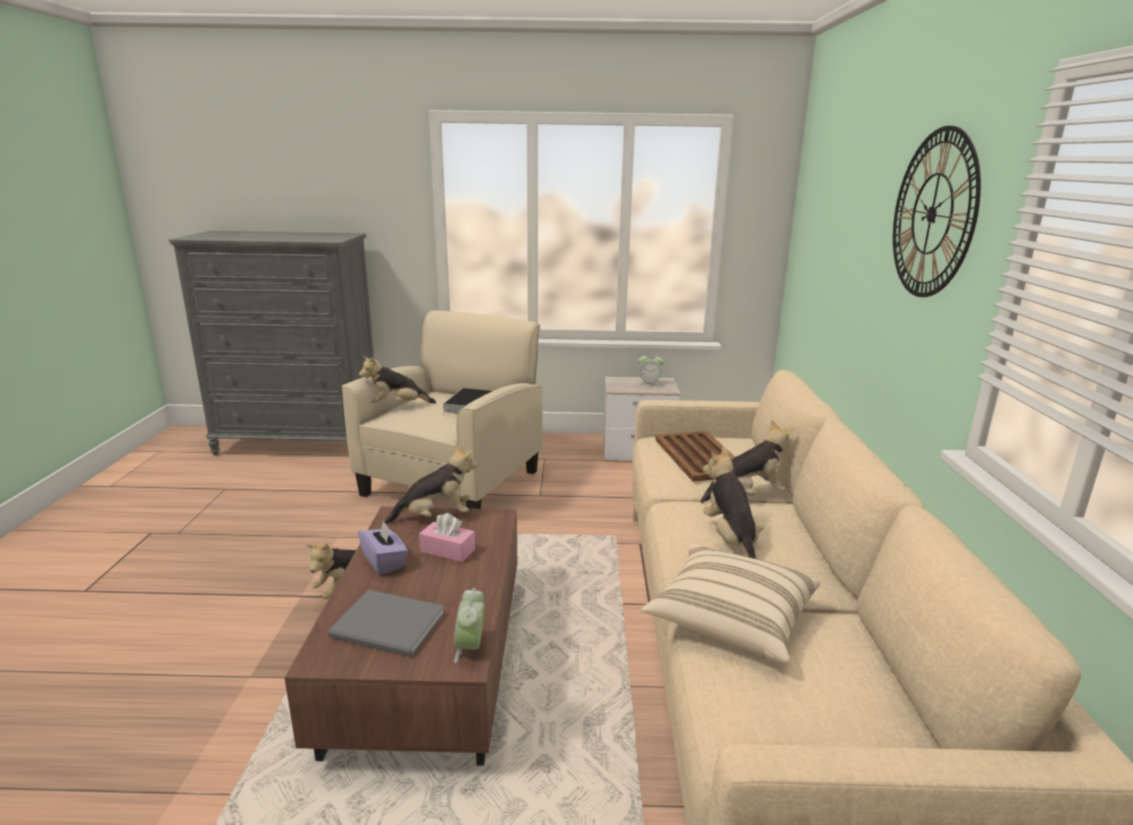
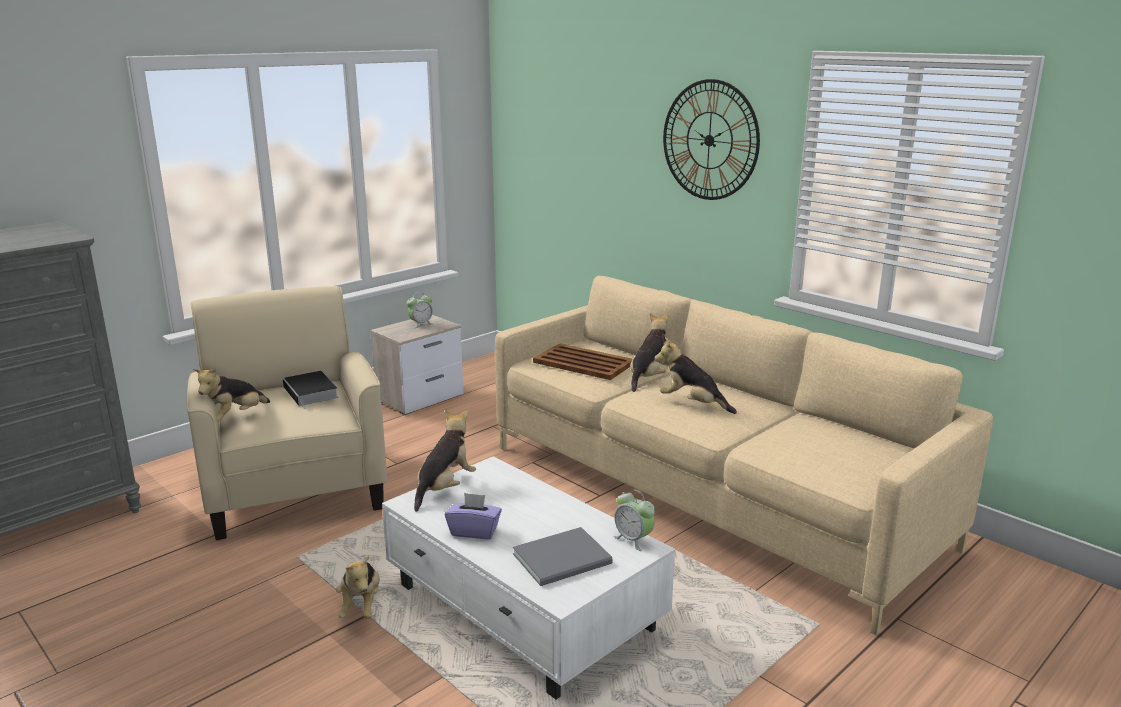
camera: 45 degrees left, 0 degrees up
brown coffee table [284,507,517,766] -> white coffee table [382,456,675,699]
pink tissue box [419,513,475,562] -> none
beige pillow [641,544,820,664] -> none

